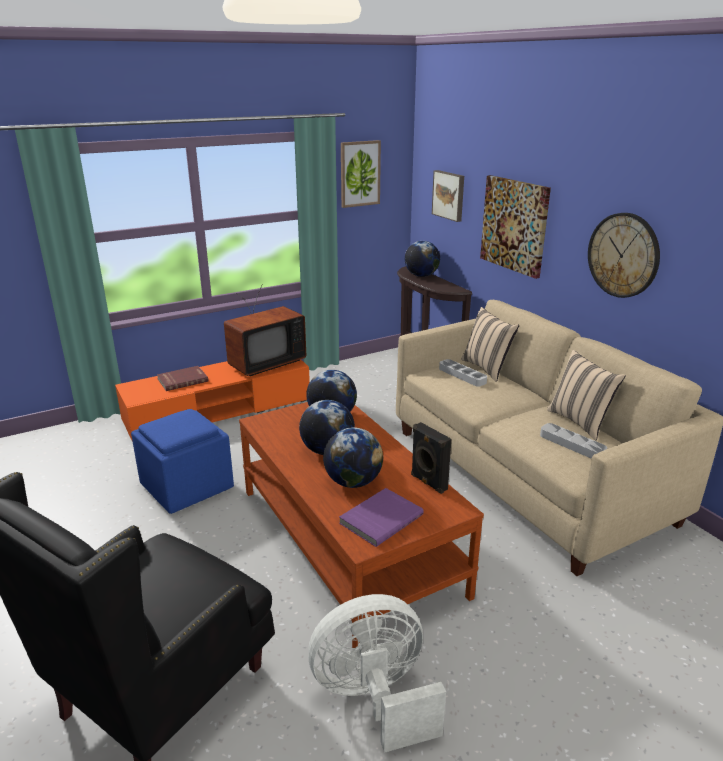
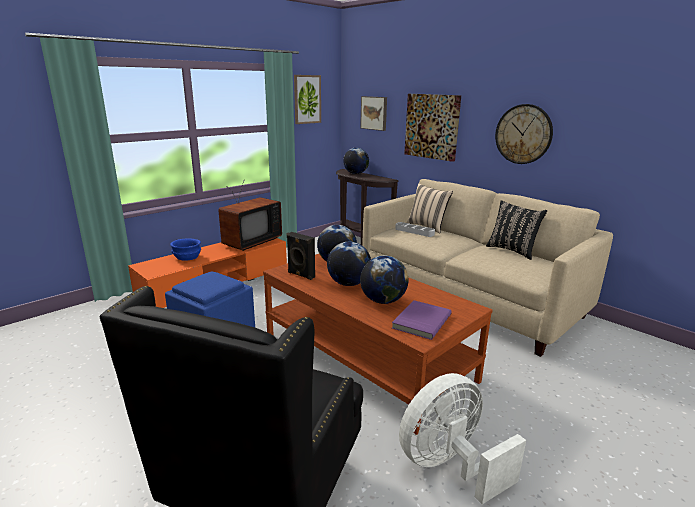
camera: 15 degrees left, 5 degrees down
red book [157,366,209,391] -> blue bowl [170,239,201,261]
black speaker [411,422,451,494] -> black speaker moved to [287,232,315,280]
grey tray [540,423,607,459] -> none
beige pillow [547,350,626,440] -> black pillow [486,200,547,260]

